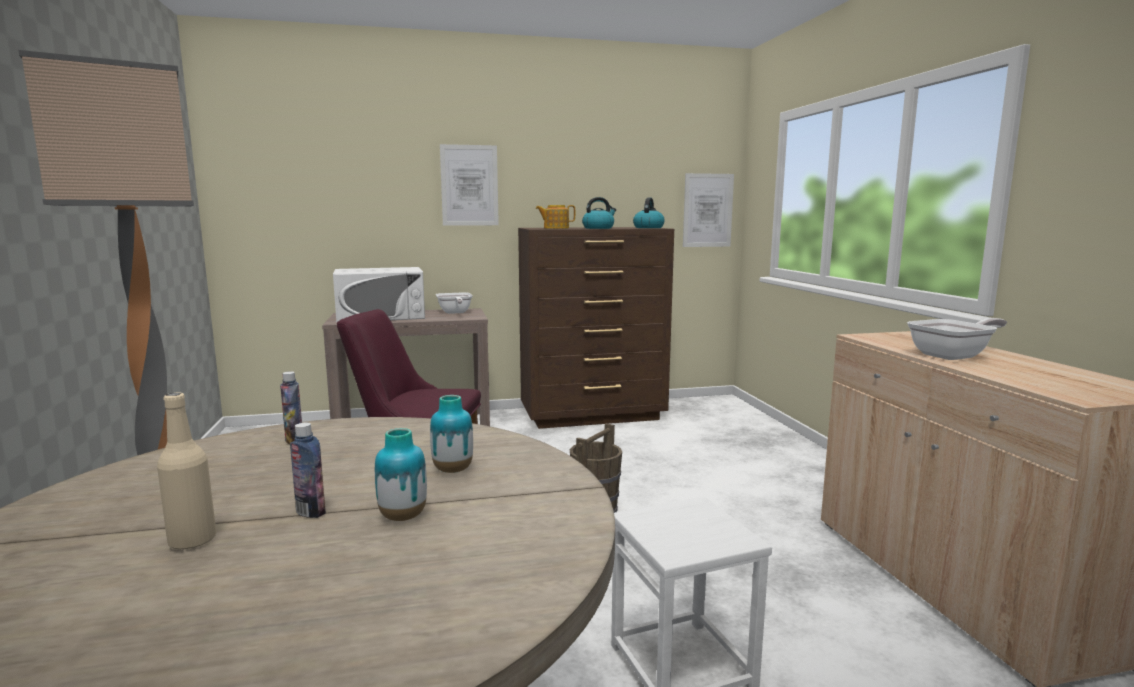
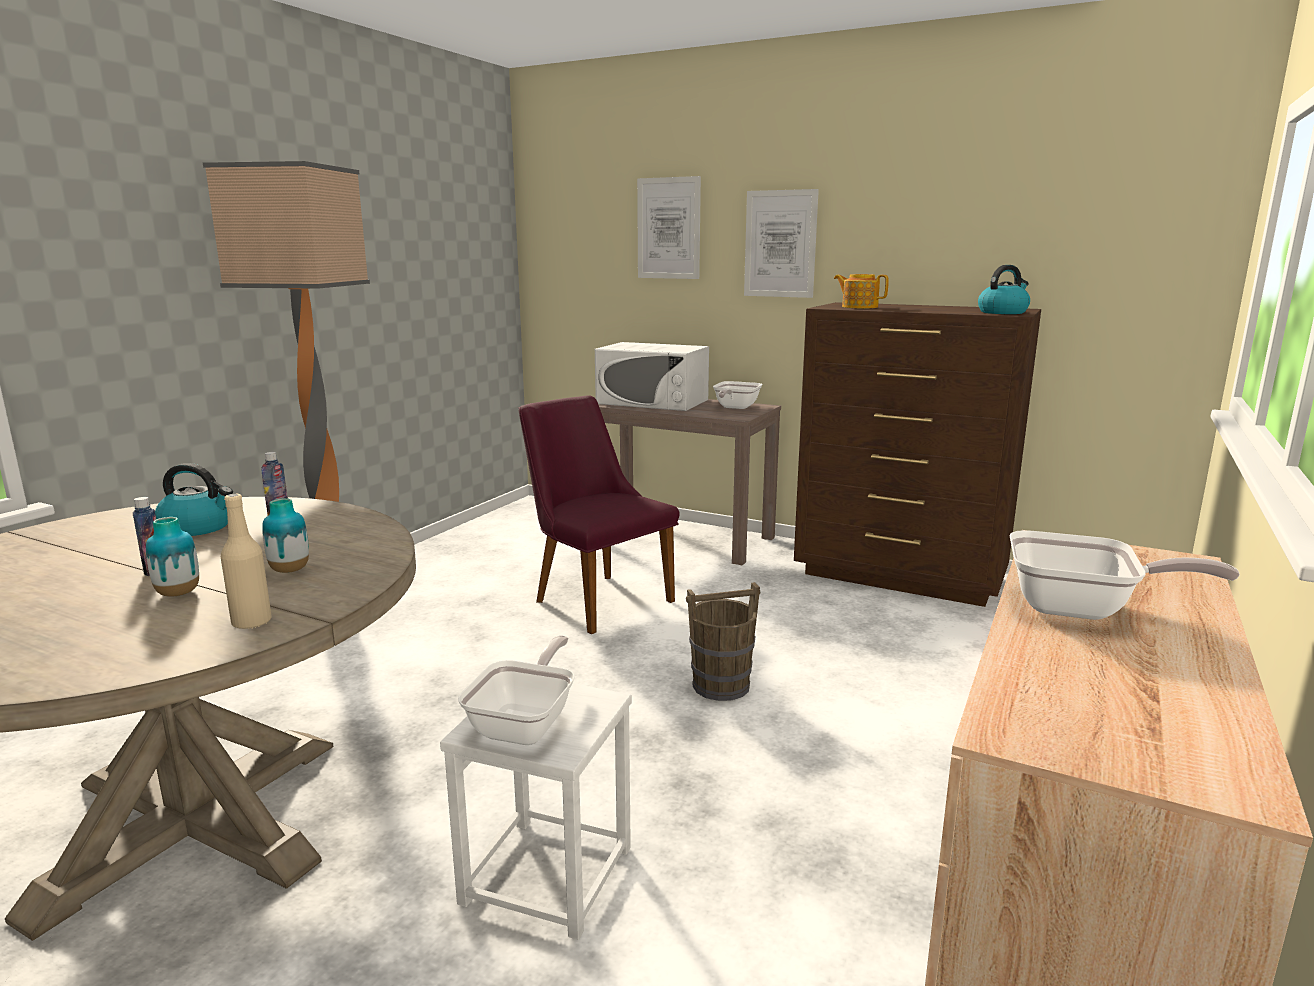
camera: 40 degrees right, 5 degrees up
beige bottle [157,392,216,550] -> beige bottle moved to [221,494,272,629]
kettle [582,197,616,229] -> kettle moved to [155,463,233,536]
picture [683,173,734,247] -> picture moved to [637,176,701,279]
none -> frying pan [458,636,575,745]

